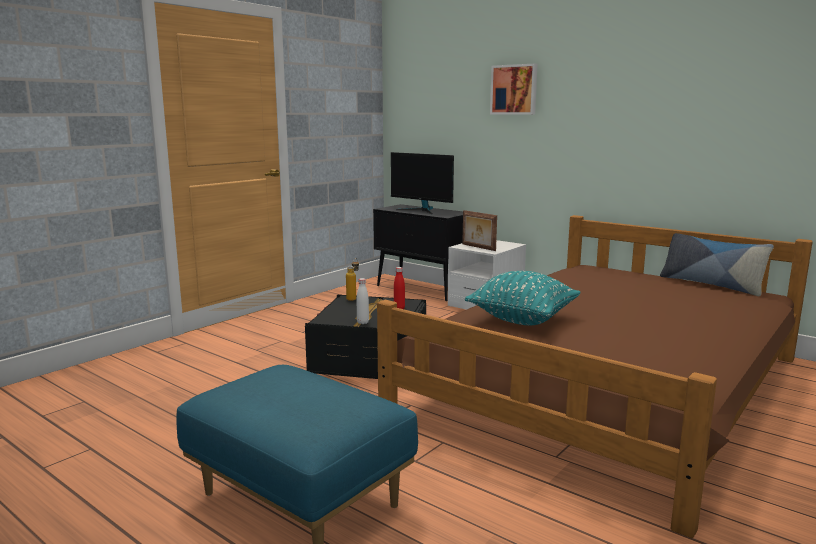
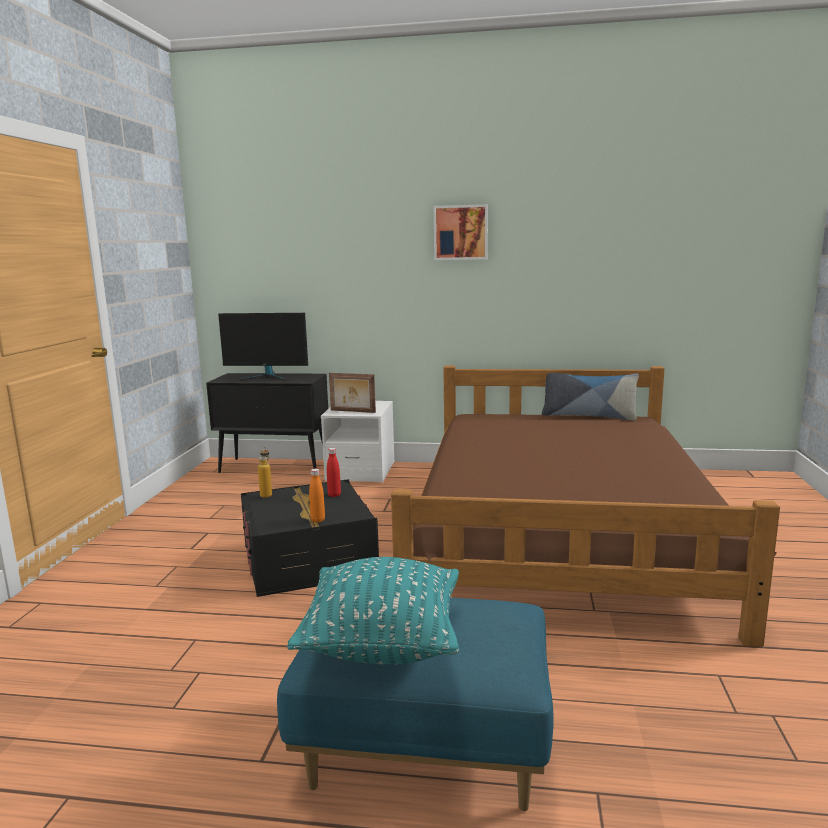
camera: 30 degrees left, 0 degrees up
white bottle [357,278,369,324] -> orange bottle [309,469,325,523]
turquoise pillow [465,271,581,325] -> turquoise pillow moved to [287,557,459,665]
picture [490,64,538,115] -> picture moved to [434,204,488,260]

